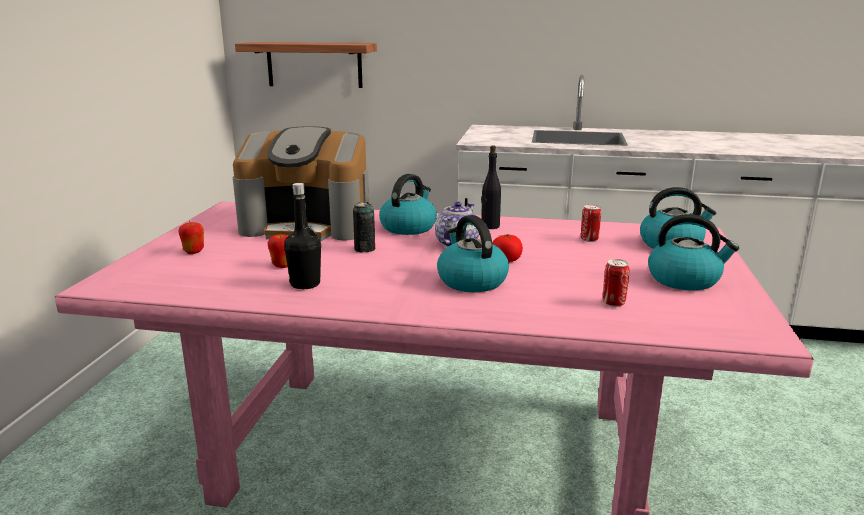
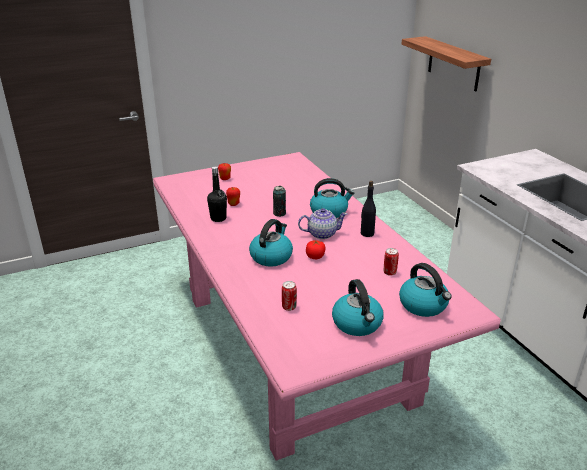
camera: 55 degrees right, 10 degrees up
coffee machine [233,126,369,241] -> none

